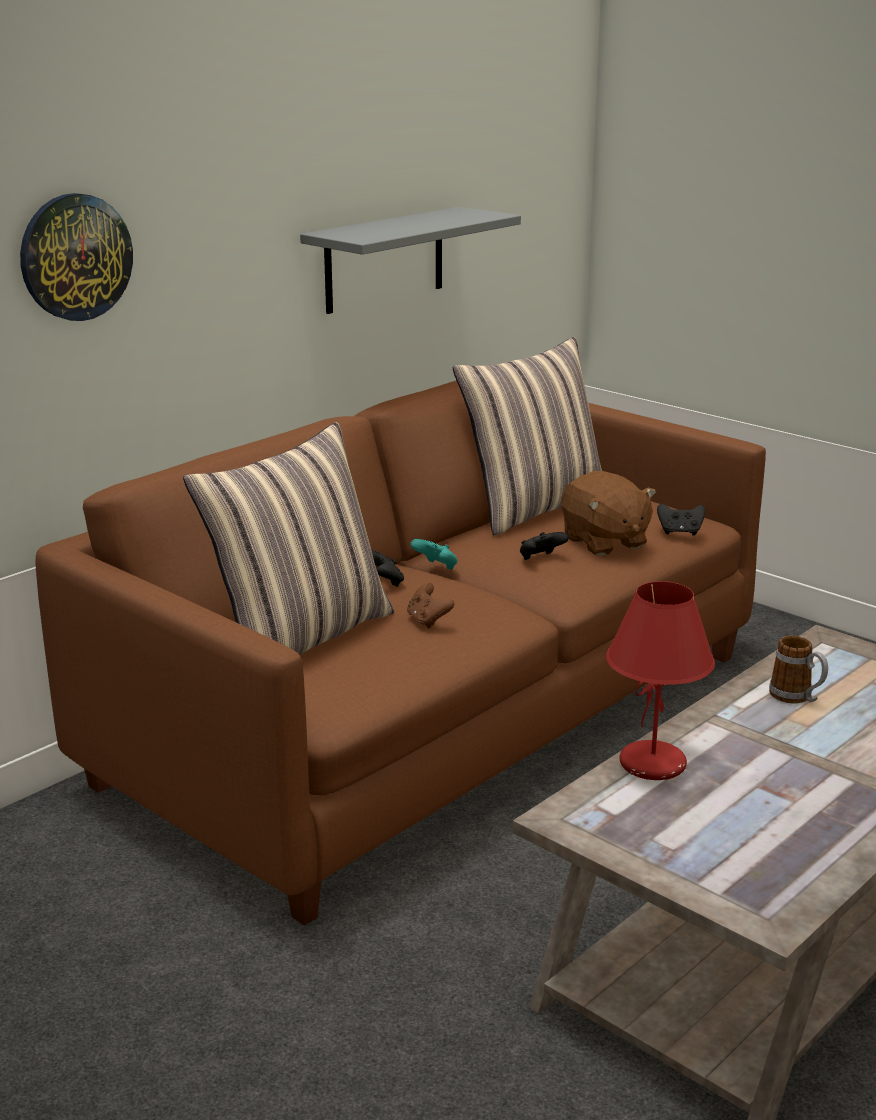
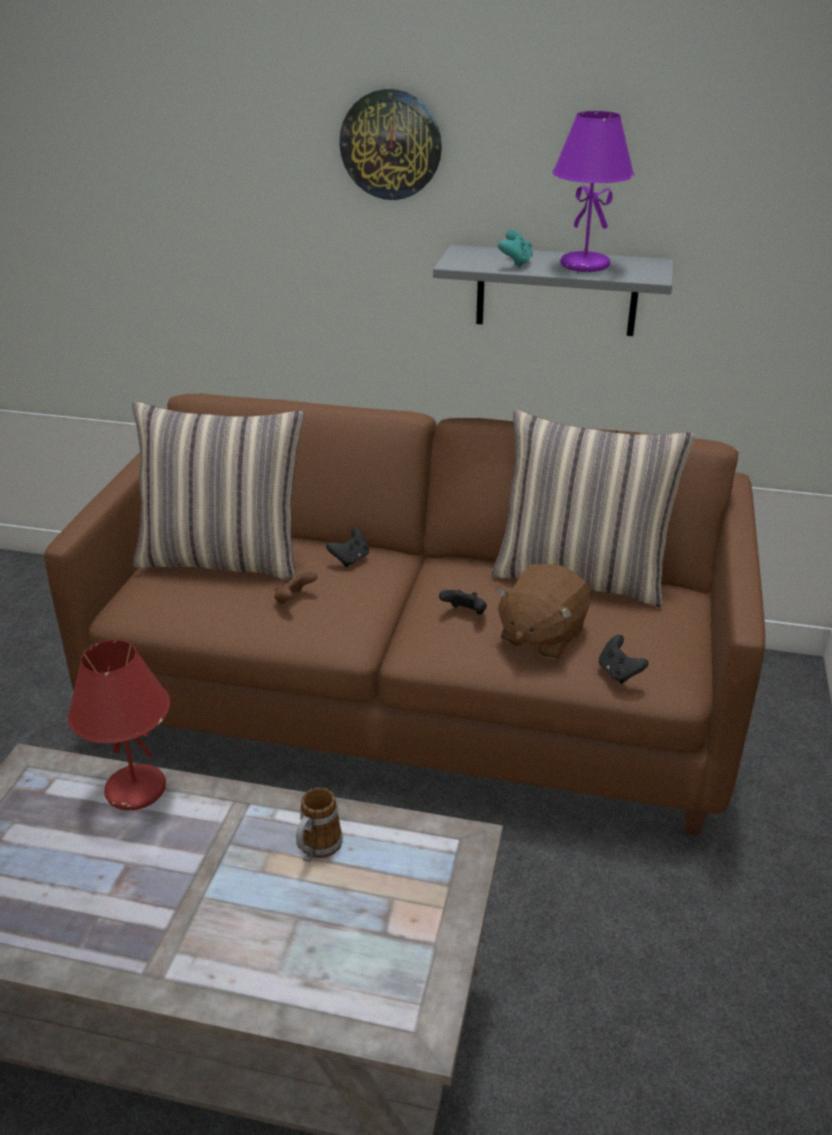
camera: 60 degrees right, 10 degrees up
wall clock [20,193,133,321] -> wall clock moved to [339,89,442,200]
turquoise game controller [410,539,458,570] -> turquoise game controller moved to [498,230,533,268]
none -> purple table lamp [552,111,634,272]

